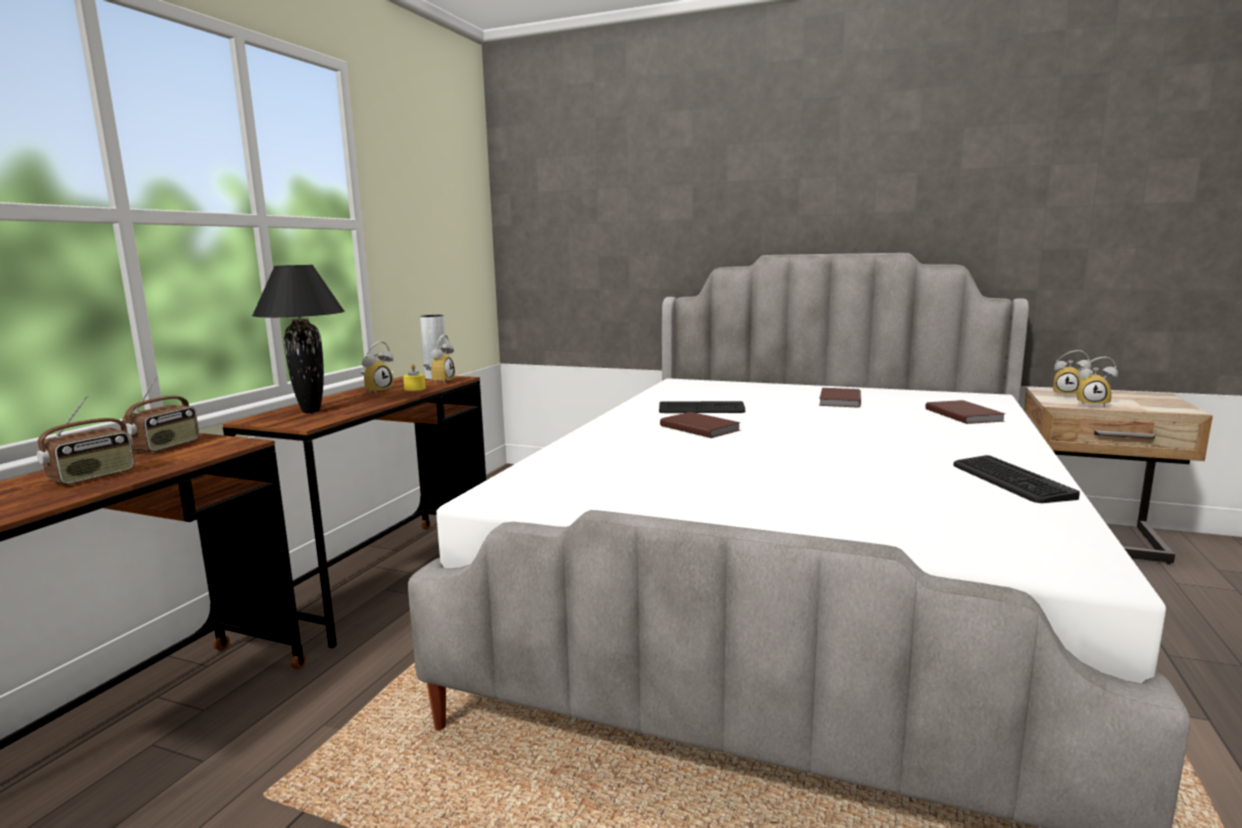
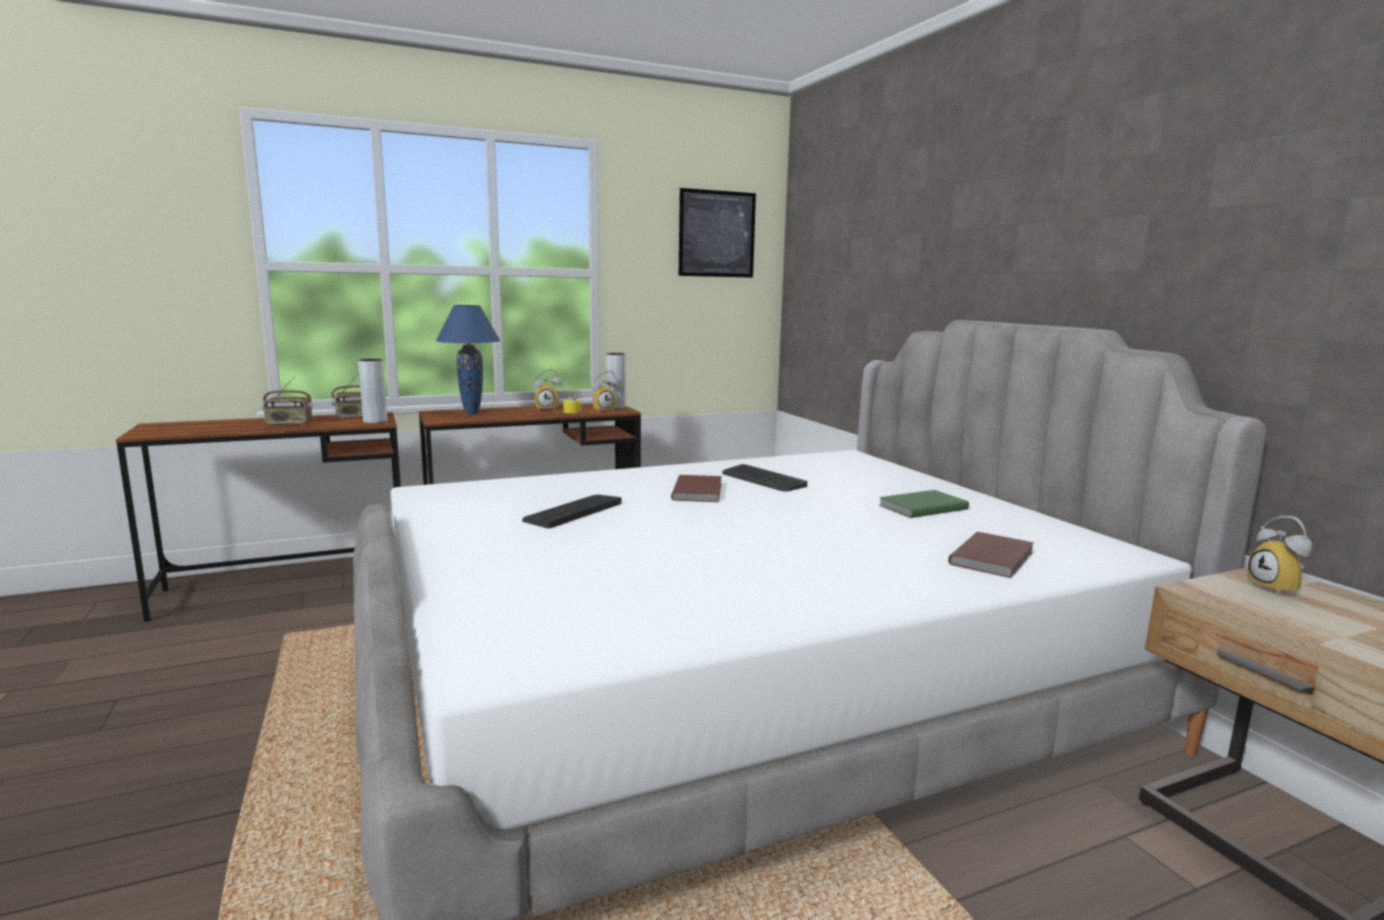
camera: 45 degrees right, 0 degrees up
black table lamp [252,265,345,413] -> blue table lamp [436,305,501,414]
brown book [819,388,861,408] -> green book [878,490,969,518]
keyboard [953,455,1080,503] -> keyboard moved to [522,494,622,528]
alarm clock [1077,357,1118,407] -> none
none -> grey vase [358,359,387,423]
none -> picture [679,188,756,278]

